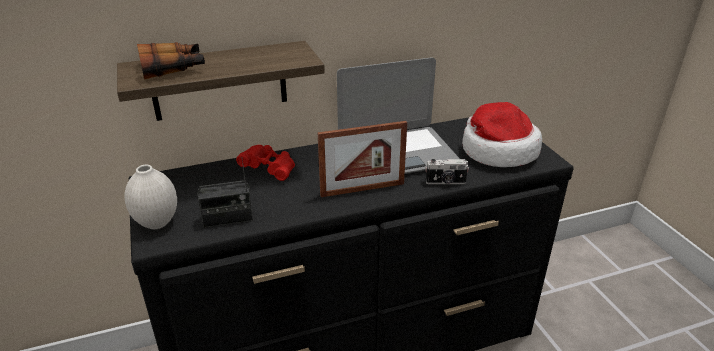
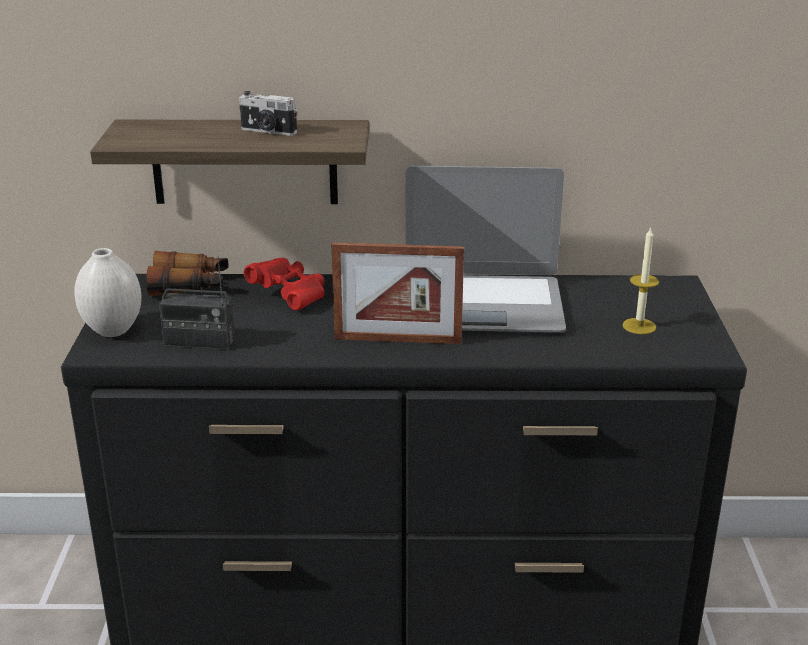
camera: 20 degrees right, 5 degrees down
binoculars [137,42,205,80] -> binoculars moved to [146,251,229,296]
camera [425,159,469,184] -> camera moved to [239,91,297,136]
hat [462,102,542,167] -> candle [622,226,659,334]

